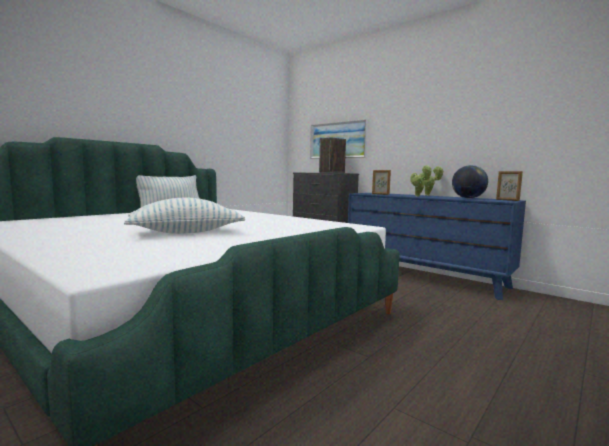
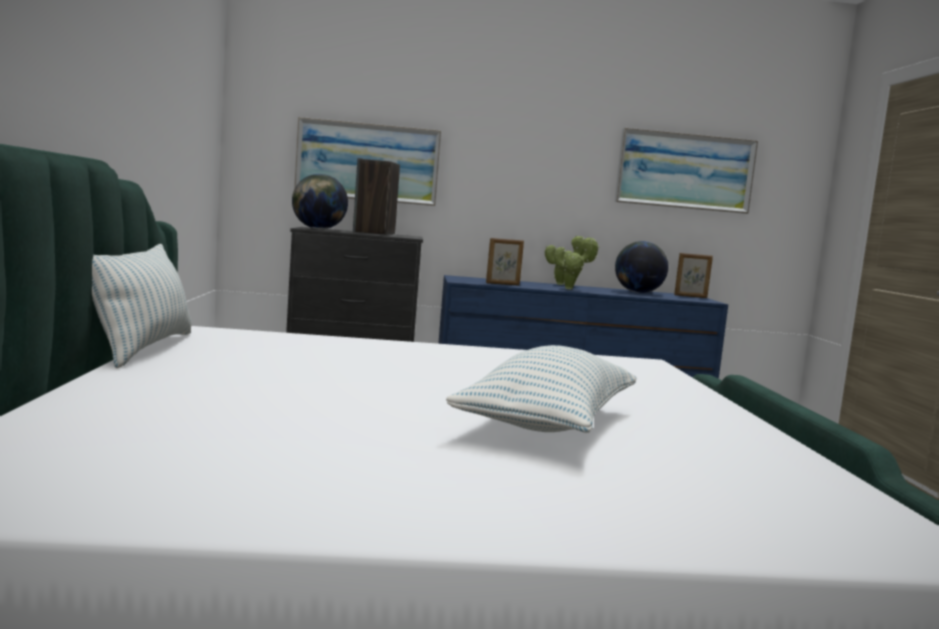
camera: 45 degrees left, 0 degrees up
none -> globe [292,174,348,229]
none -> picture [615,128,758,214]

